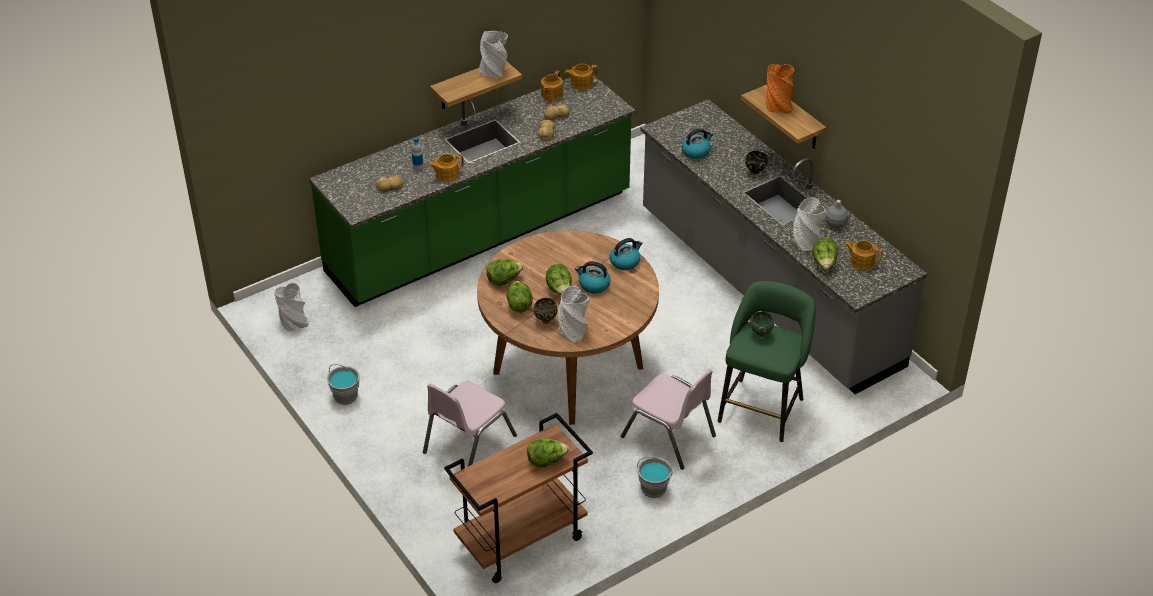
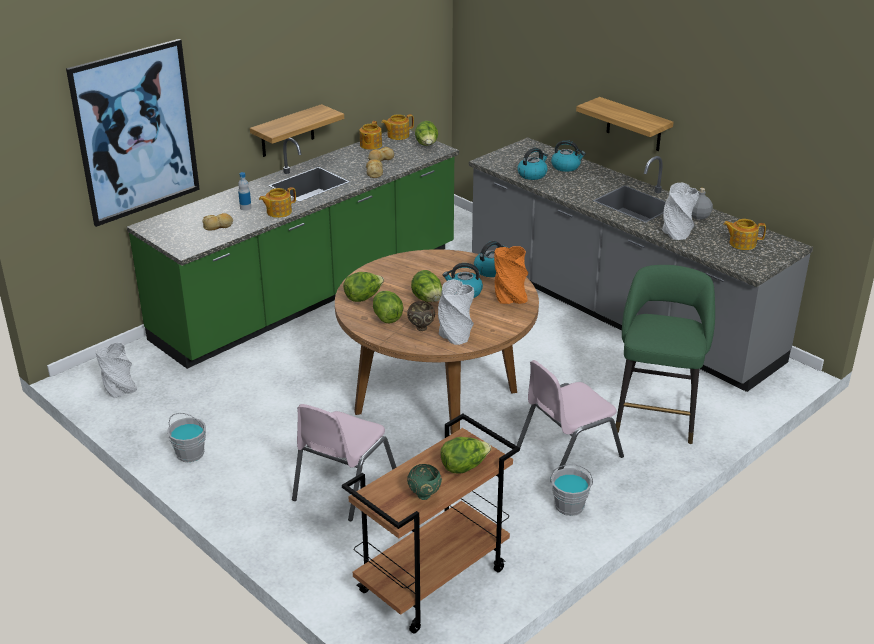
camera: 10 degrees left, 10 degrees down
grey vase [479,31,508,77] -> none
pink chair [621,369,716,470] -> pink chair turned 120 degrees clockwise [516,360,624,471]
black bowl [745,151,768,175] -> none
green bowl [749,312,774,337] -> green bowl moved to [407,464,442,500]
orange vase [766,64,795,113] -> orange vase moved to [494,246,528,304]
lettuce [812,237,838,269] -> lettuce moved to [415,121,438,146]
none -> picture [66,39,200,227]
none -> kettle [551,140,586,172]

